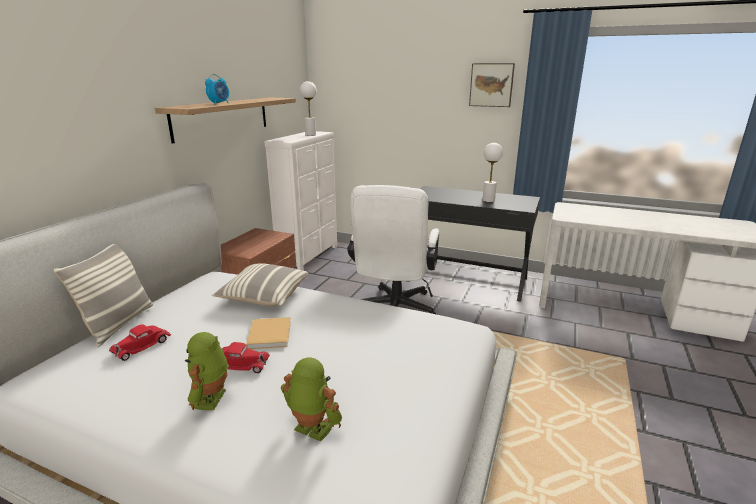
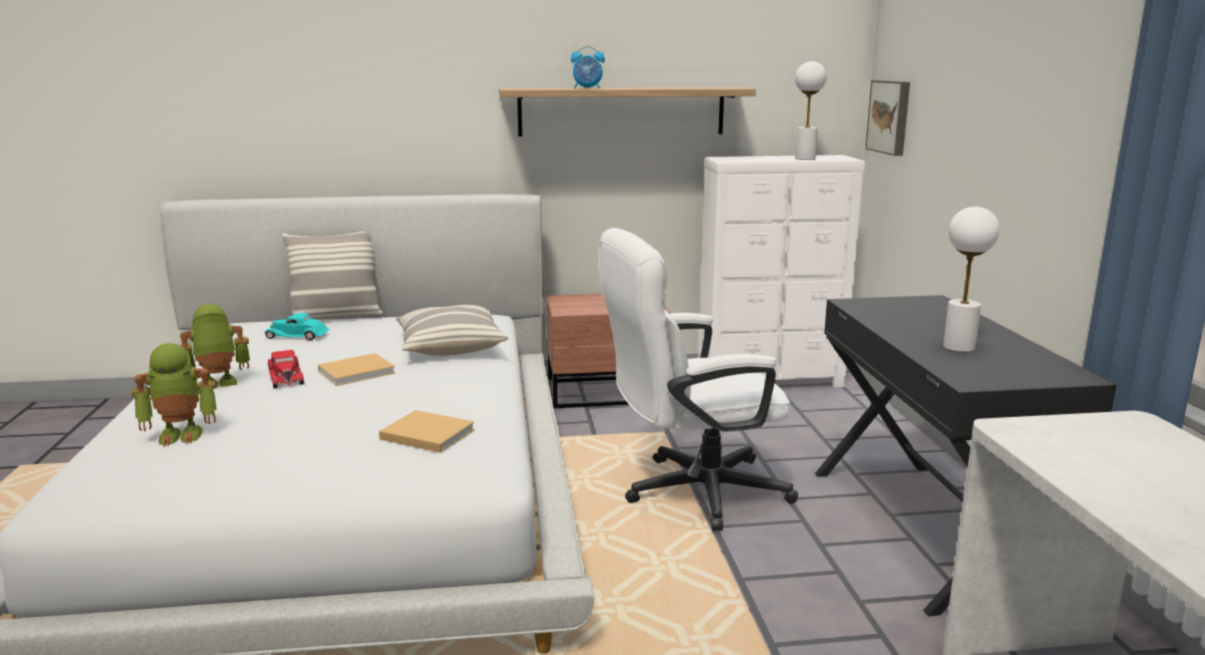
camera: 60 degrees right, 5 degrees down
red toy car [109,324,171,361] -> turquoise toy car [265,313,330,340]
toy robot [281,357,342,442] -> toy robot turned 75 degrees clockwise [131,343,217,447]
picture [469,63,515,107] -> picture moved to [865,80,910,156]
none -> beige book [379,410,475,453]

